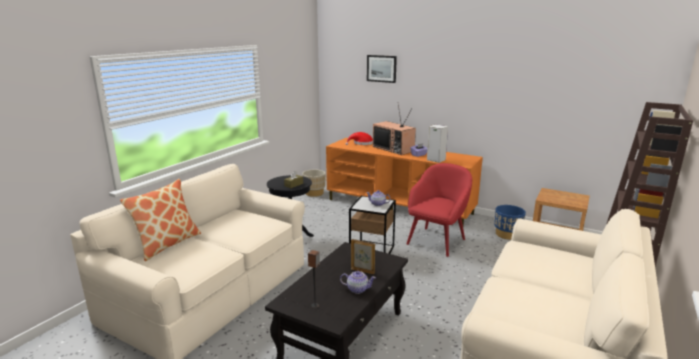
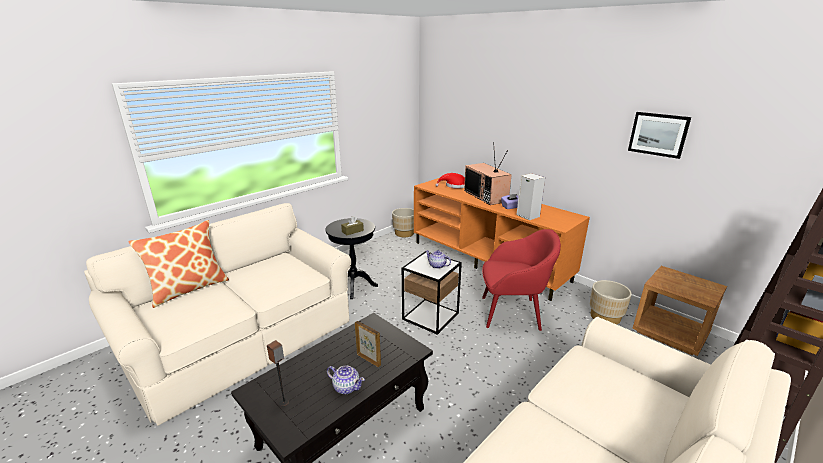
camera: 15 degrees right, 5 degrees up
picture [367,55,397,83] -> picture moved to [628,112,691,159]
red armchair [407,163,472,257] -> red armchair turned 45 degrees clockwise [482,229,561,331]
blue planter [494,205,526,240] -> beige planter [590,280,632,325]

